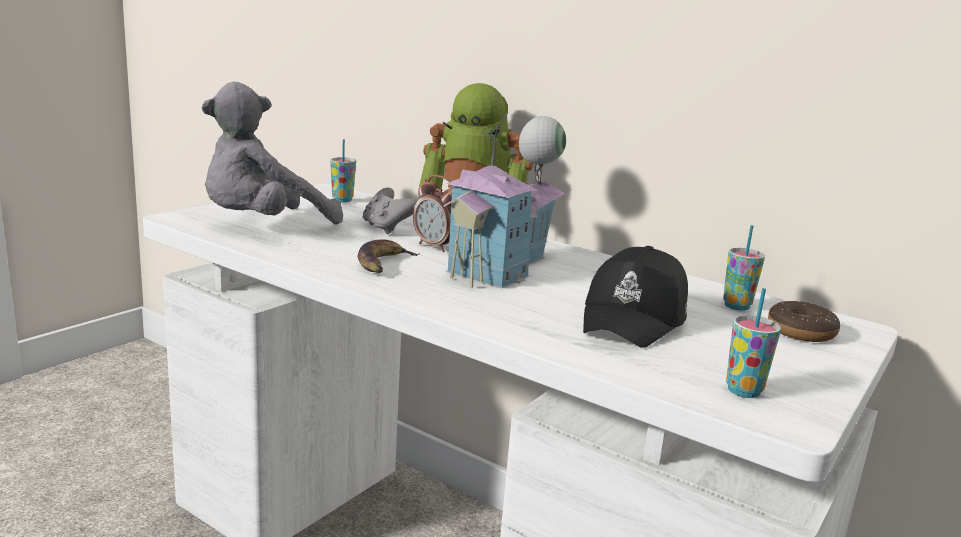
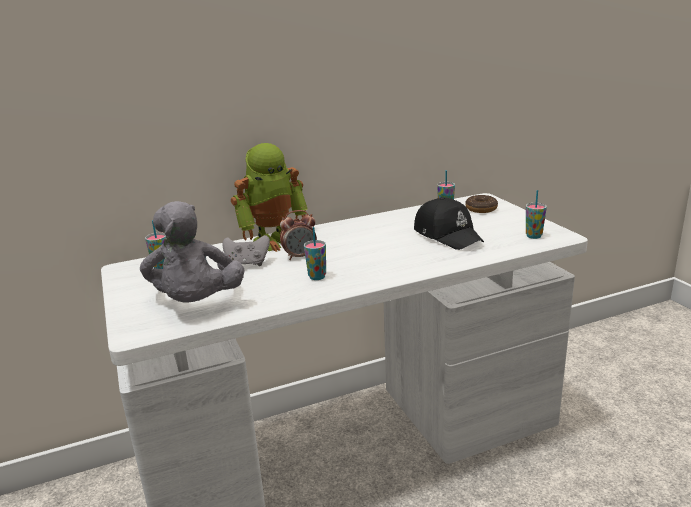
camera: 55 degrees left, 5 degrees up
banana [358,239,420,273] -> cup [304,227,326,280]
toy house [443,112,566,289] -> none

